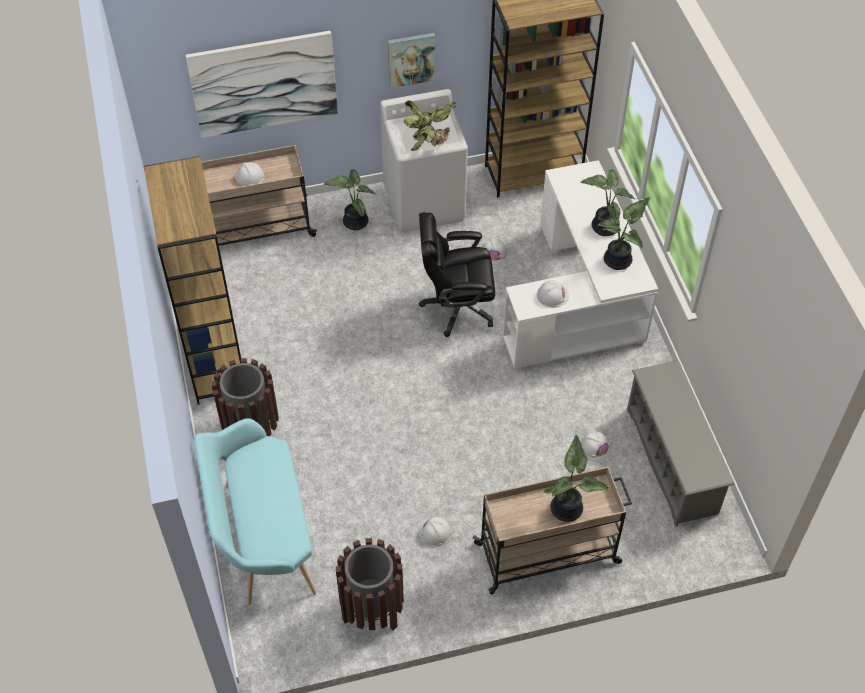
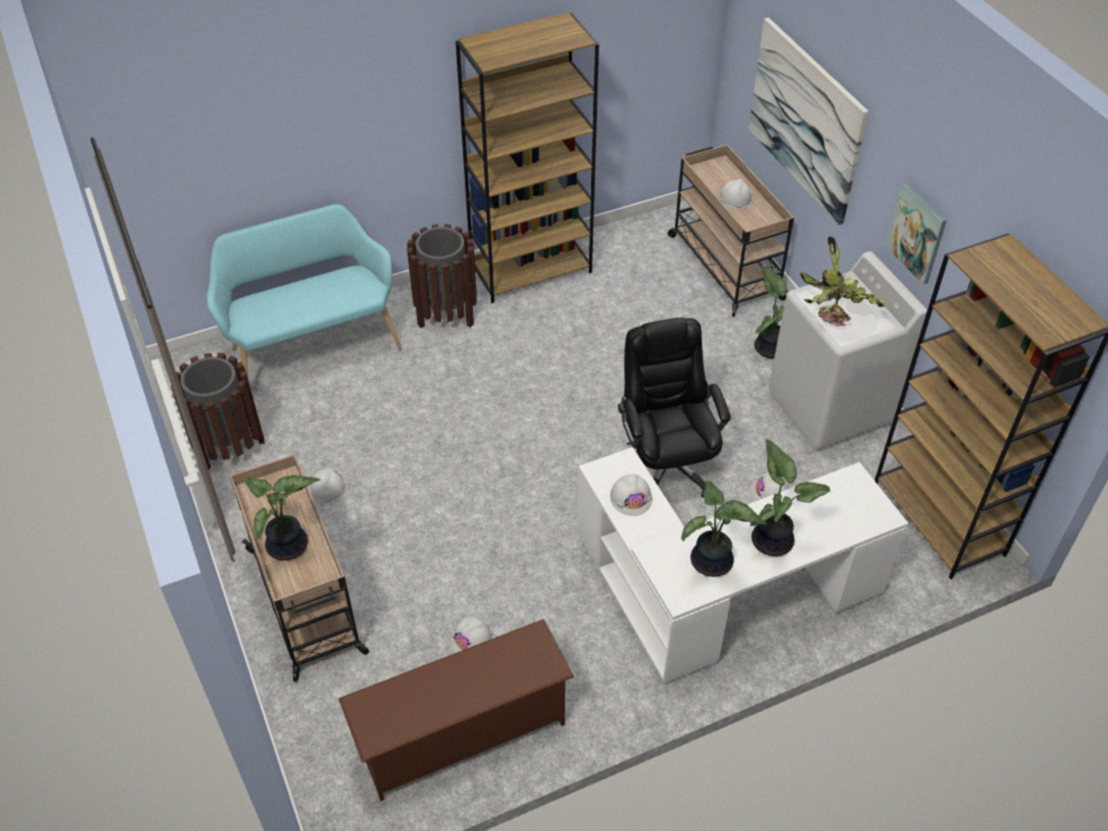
camera: 80 degrees right, 5 degrees down
grey shoe rack [627,360,735,526] -> brown shoe rack [339,619,574,801]

